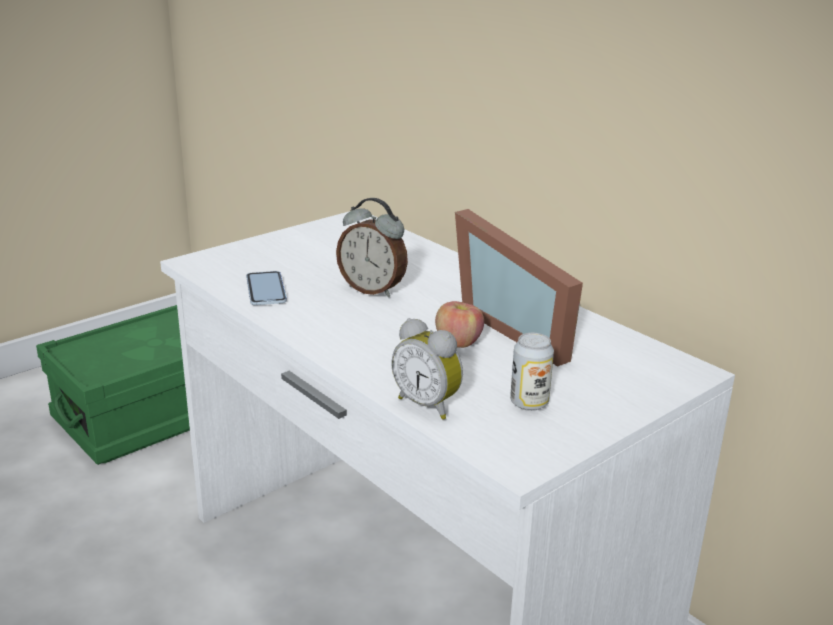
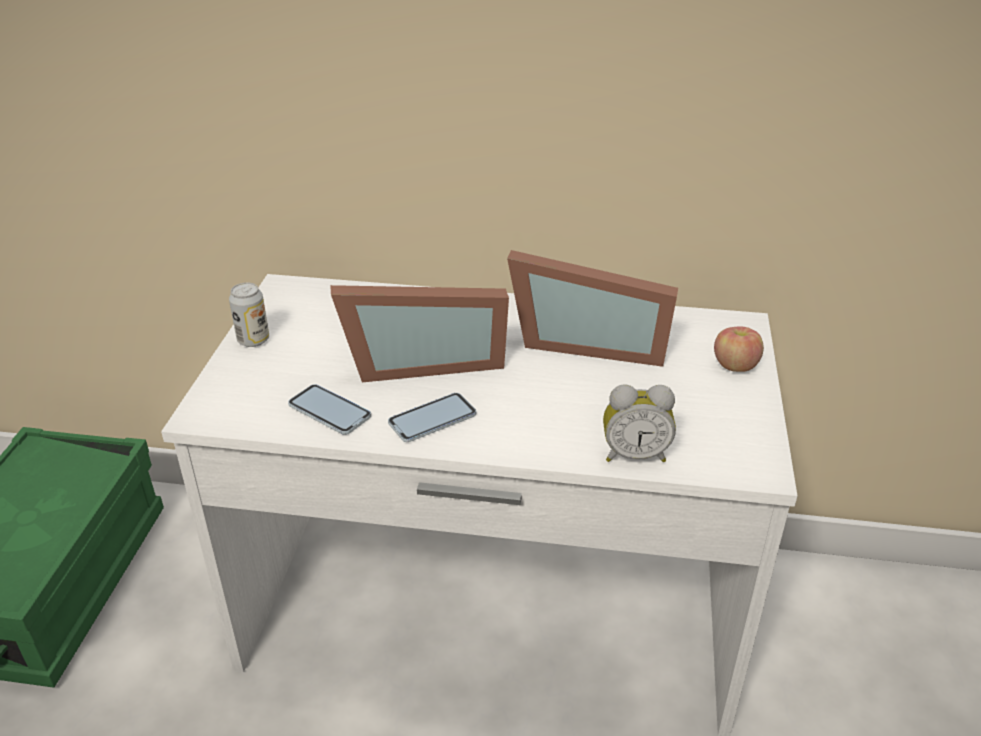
camera: 40 degrees left, 10 degrees up
alarm clock [336,198,408,297] -> picture frame [330,285,509,382]
apple [435,301,484,348] -> apple moved to [714,326,764,372]
can [510,333,554,411] -> can moved to [229,283,269,347]
none -> phone [388,393,476,442]

